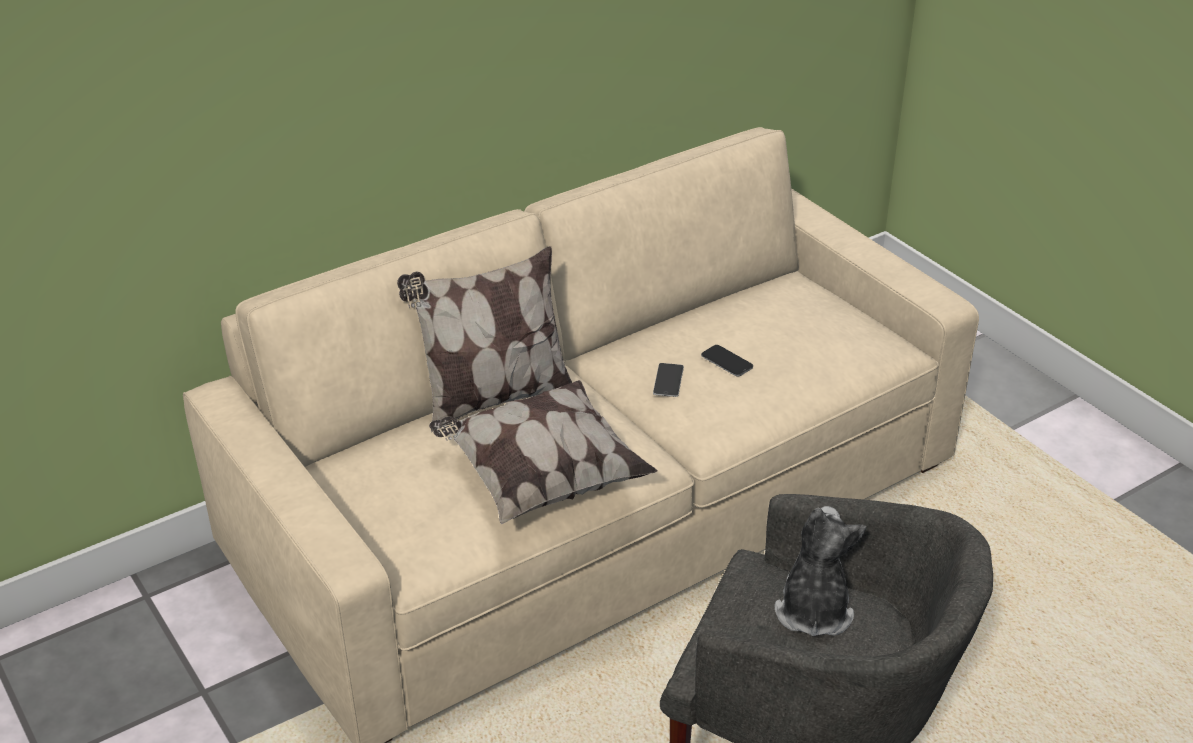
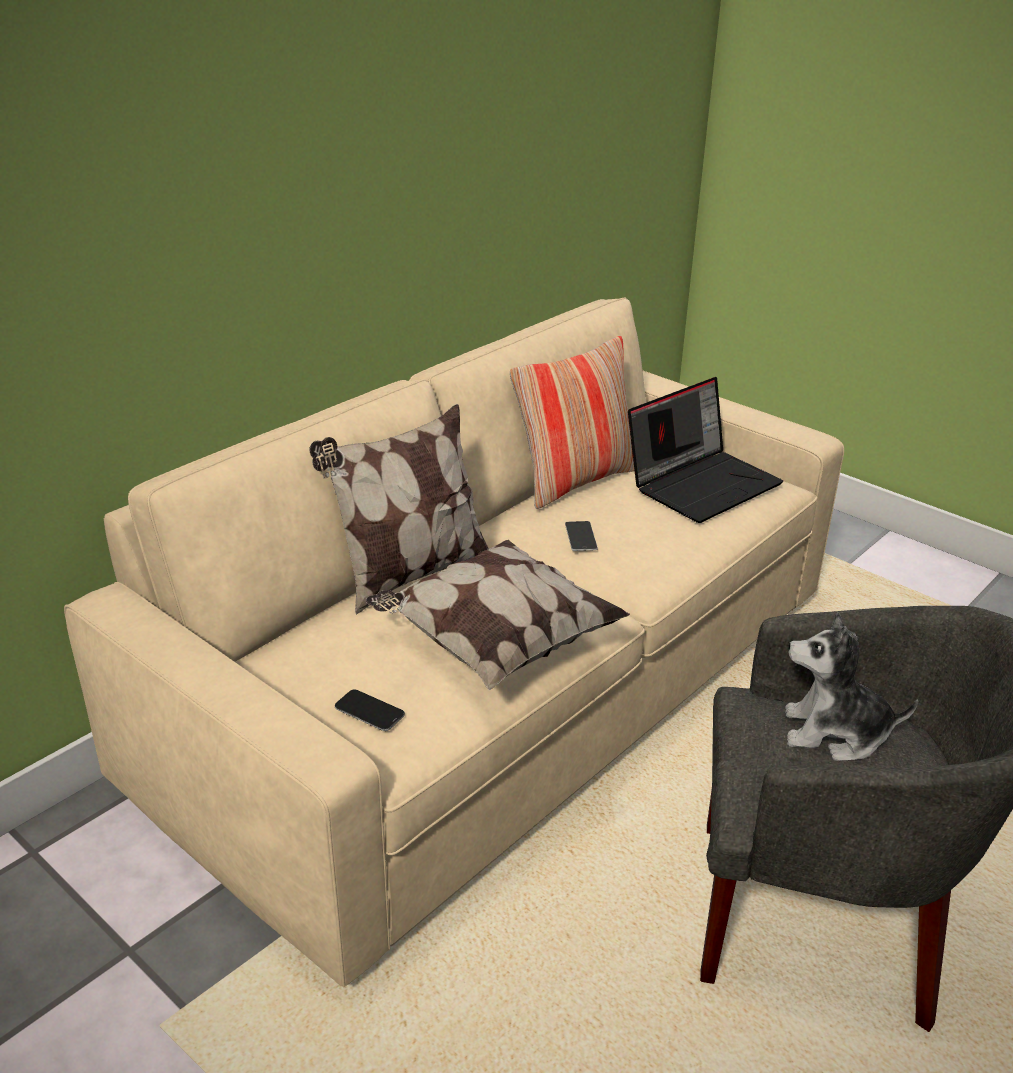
camera: 15 degrees left, 5 degrees down
phone [701,345,753,377] -> phone moved to [335,689,405,731]
plush toy [774,506,866,636] -> plush toy turned 75 degrees counterclockwise [785,612,919,761]
none -> pillow [510,336,635,509]
none -> laptop [628,377,783,523]

